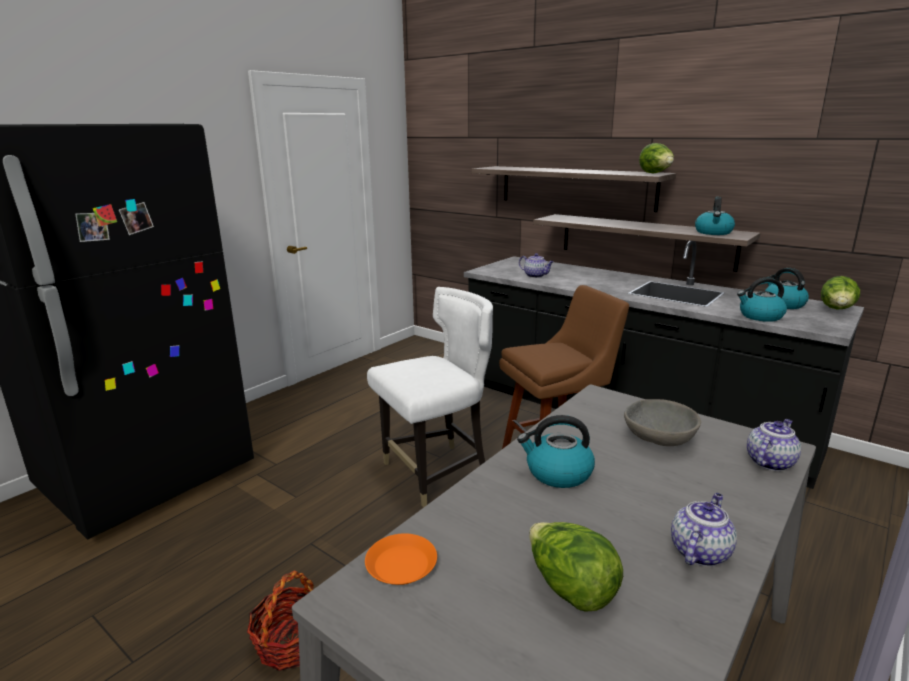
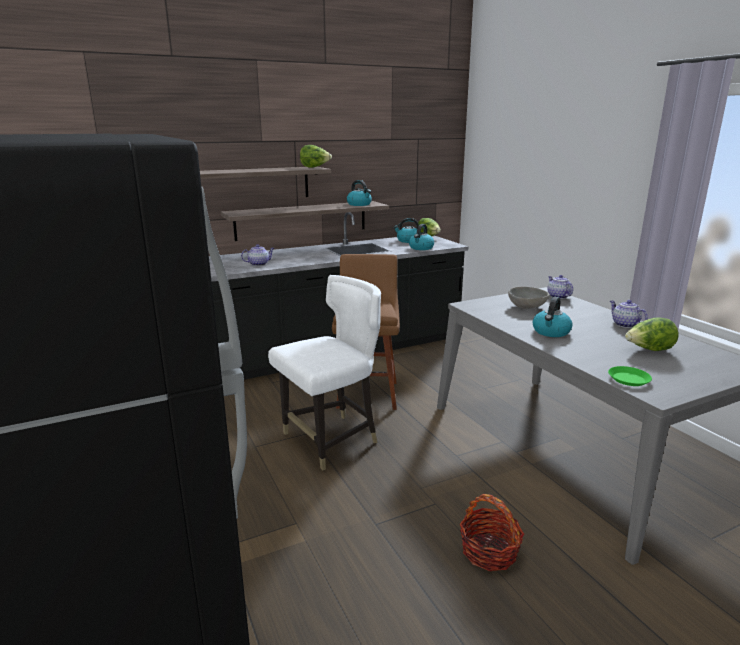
camera: 65 degrees left, 0 degrees up
orange plate [365,533,437,585] -> green plate [608,366,652,386]
white chair [367,287,493,508] -> white chair turned 60 degrees clockwise [268,275,381,471]

